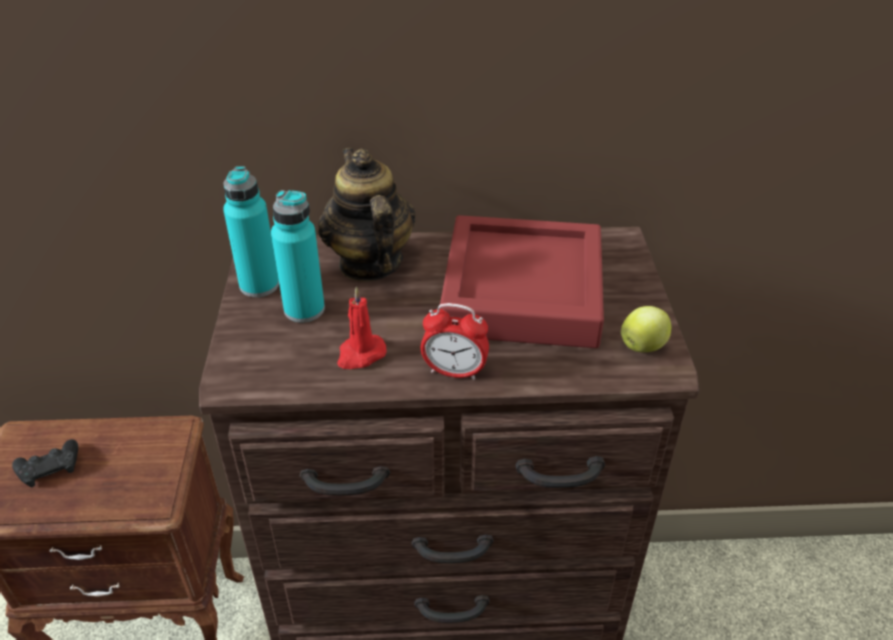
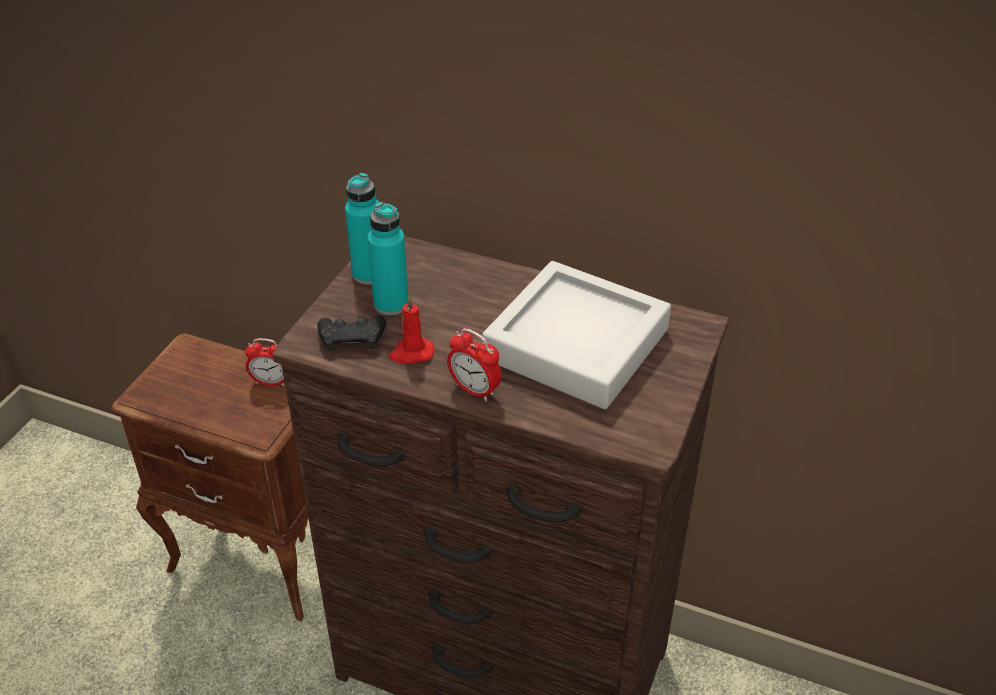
camera: 25 degrees right, 0 degrees up
black game controller [12,439,78,487] -> black game controller moved to [317,316,386,351]
teapot [318,148,415,281] -> none
red tray [440,215,604,348] -> grey tray [482,261,671,409]
apple [621,306,671,352] -> none
none -> alarm clock [245,338,285,386]

